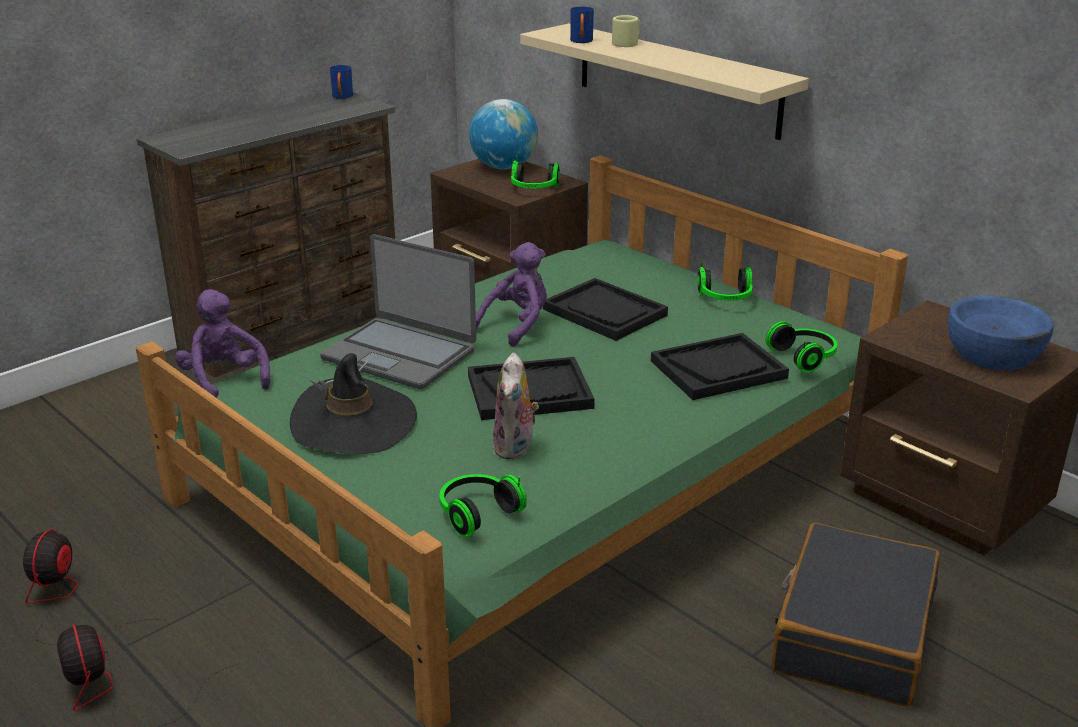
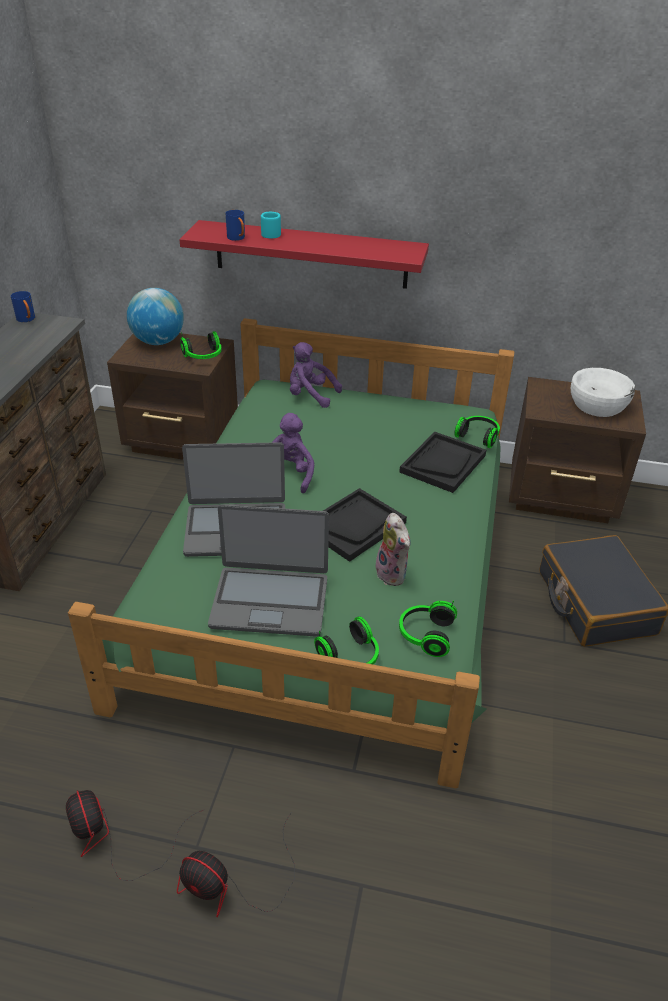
camera: 35 degrees left, 10 degrees up
purple plush toy [175,289,270,398] -> purple plush toy moved to [290,342,342,408]
black hat [290,353,417,454] -> laptop [208,504,329,637]
beige shelf [520,24,809,140] -> red shelf [179,220,429,289]
black tray [543,278,668,341] -> none
beige mug [612,15,640,47] -> turquoise mug [261,212,281,238]
headphones [697,260,753,301] -> headphones moved to [314,616,379,665]
blue bowl [948,296,1054,370] -> white bowl [571,368,635,417]

